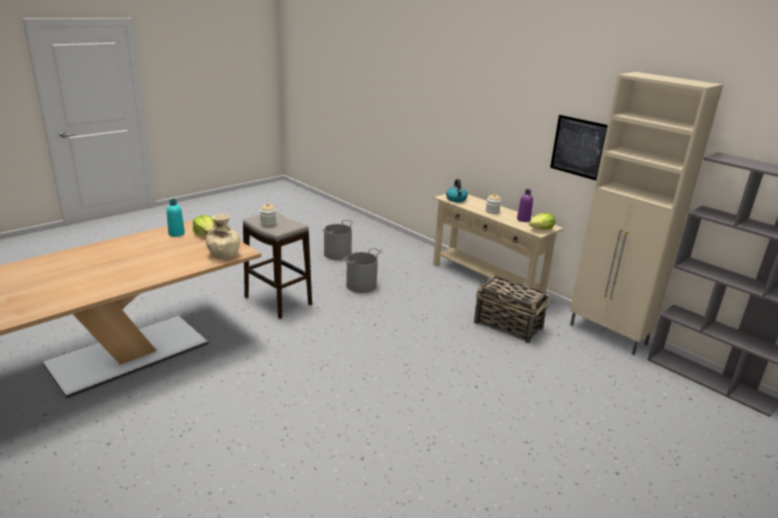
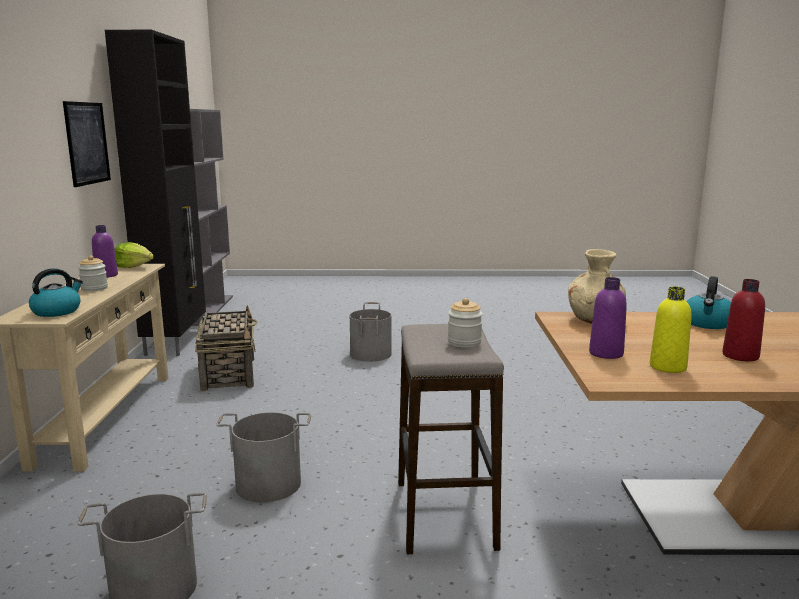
camera: 135 degrees left, 10 degrees down
turquoise bottle [167,199,185,237] -> yellow bottle [650,287,692,373]
lettuce [193,215,214,236] -> purple bottle [589,277,627,359]
beige cabinet [570,72,724,355] -> black cabinet [105,30,206,356]
none -> grey bucket [350,302,392,362]
none -> kettle [686,276,731,329]
none -> red bottle [722,279,765,361]

